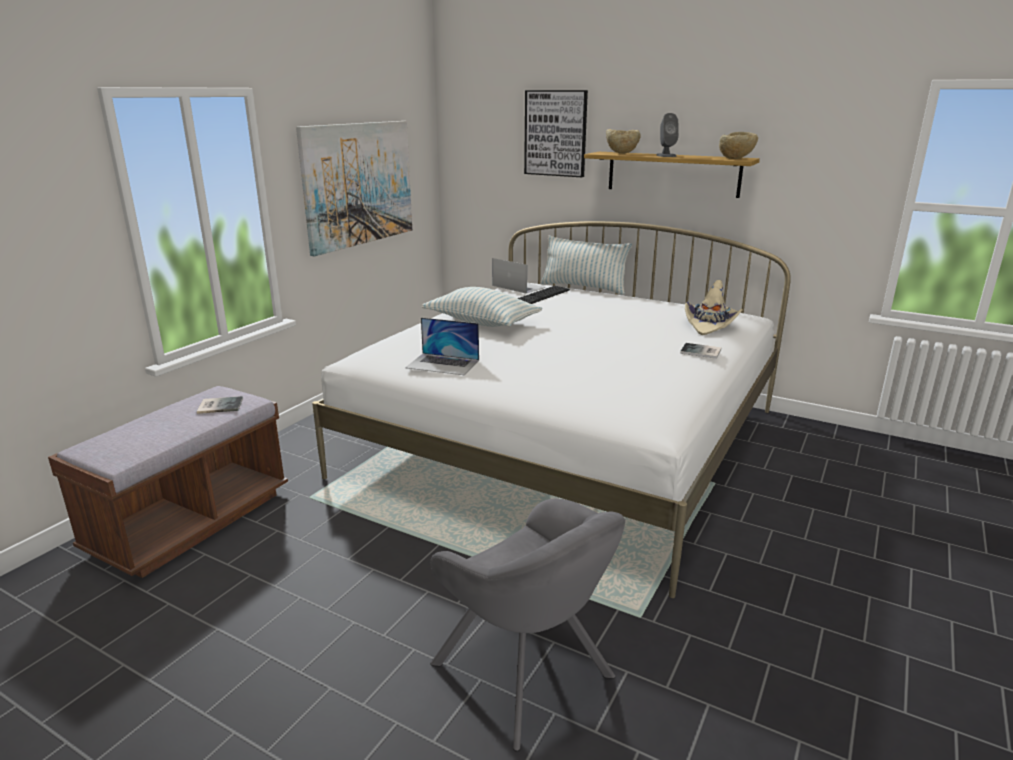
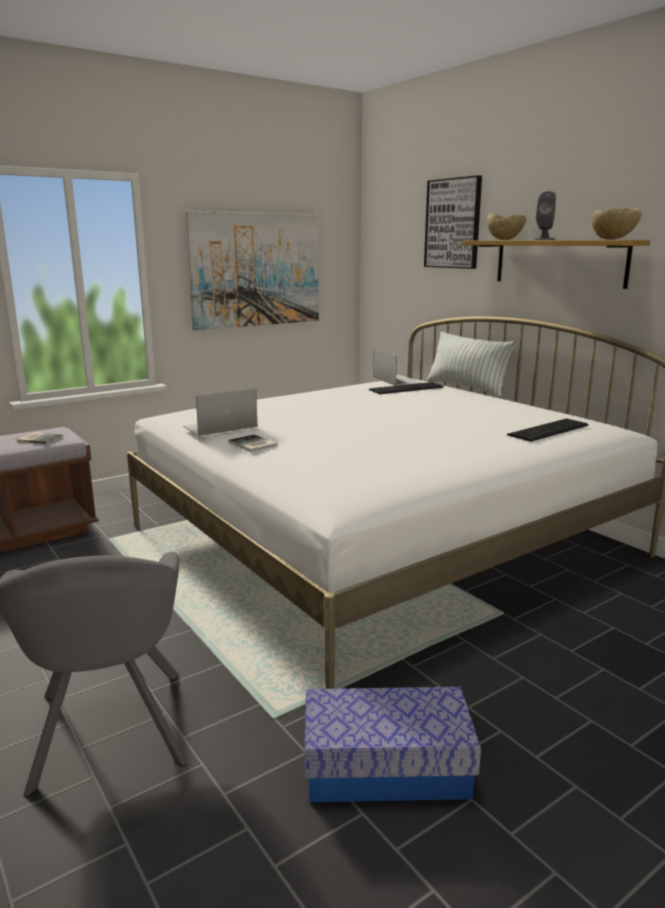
camera: 25 degrees right, 5 degrees down
laptop [405,318,479,375] -> laptop turned 105 degrees clockwise [183,388,257,436]
pillow [422,287,542,327] -> none
book [680,343,721,359] -> book moved to [228,435,278,452]
beige hat [685,280,742,335] -> keyboard [507,418,588,442]
none -> storage box [305,687,481,802]

